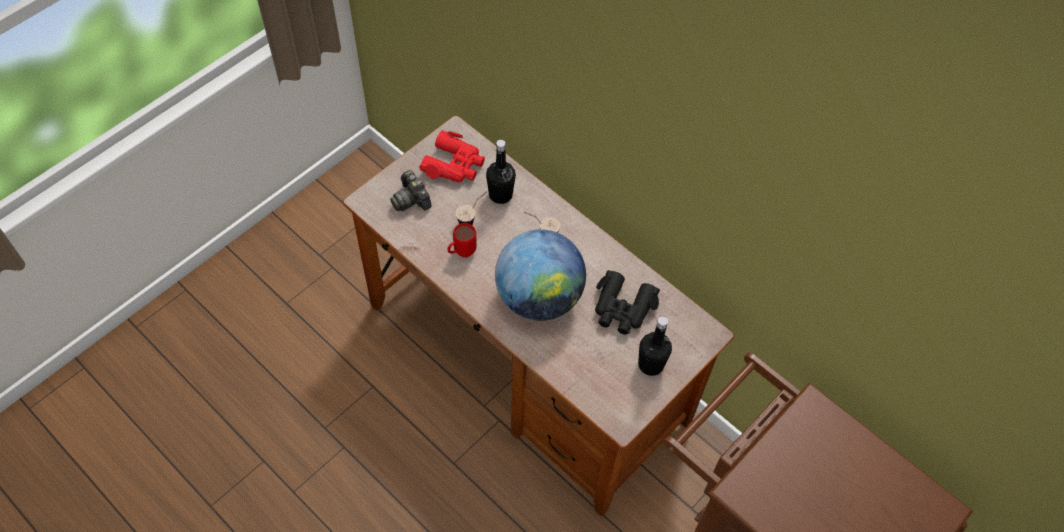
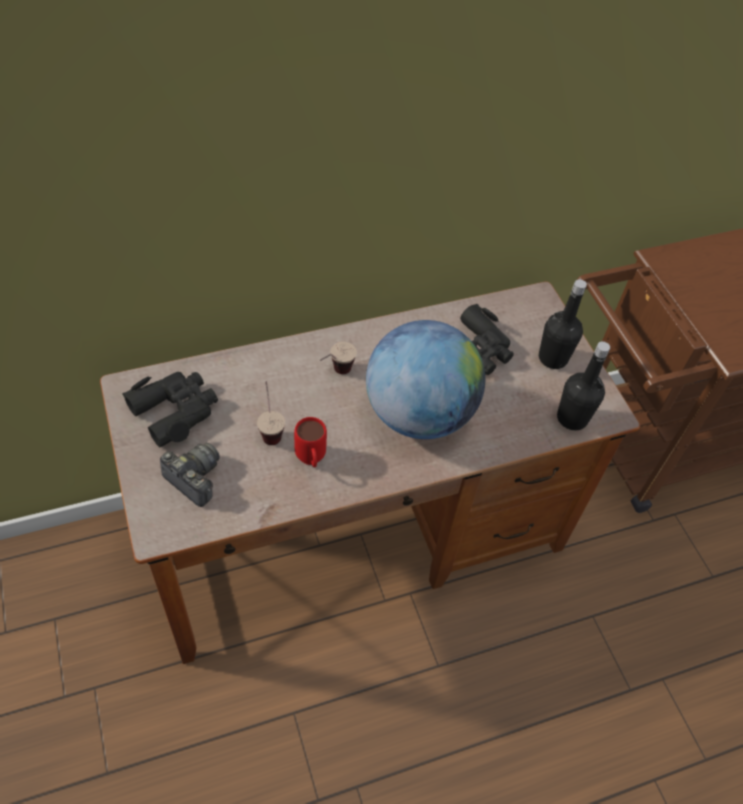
camera: 65 degrees left, 5 degrees down
camera [390,170,432,211] -> camera turned 135 degrees counterclockwise [160,443,220,507]
red binoculars [419,130,485,182] -> black binoculars [122,372,218,447]
black bottle [486,140,516,204] -> black bottle moved to [557,341,610,430]

